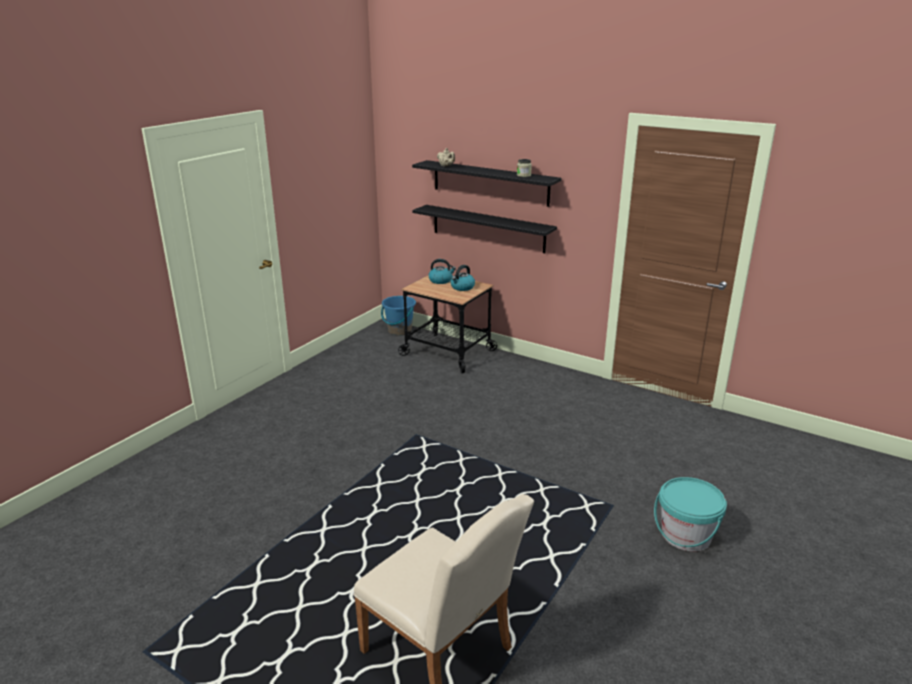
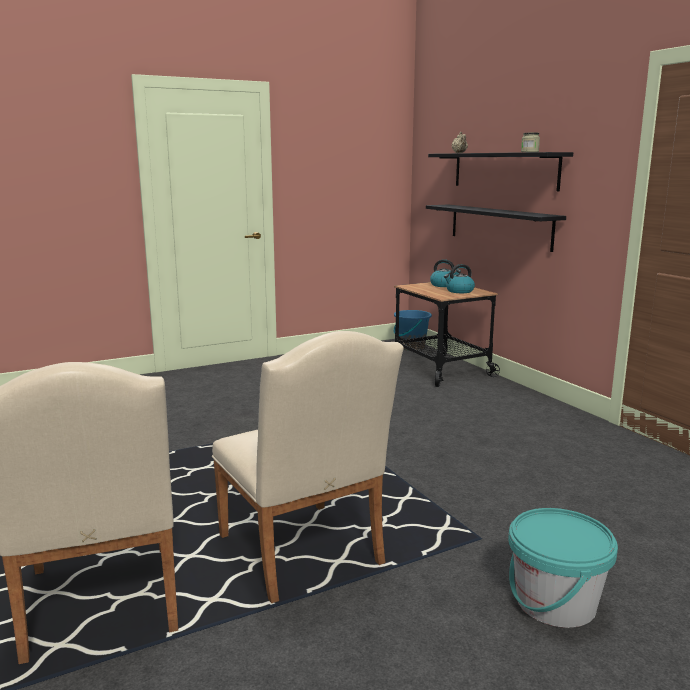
camera: 30 degrees right, 10 degrees down
none -> beige chair [212,331,404,603]

